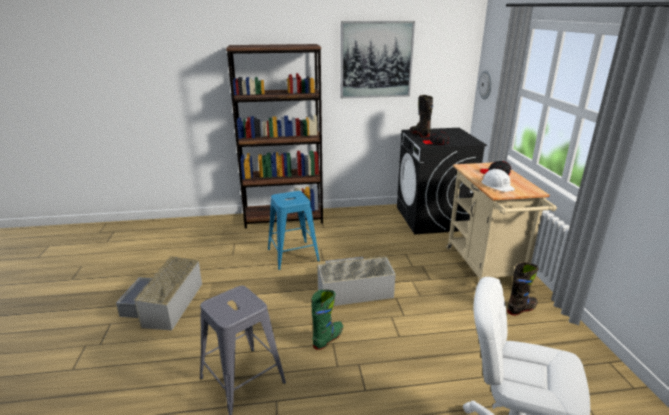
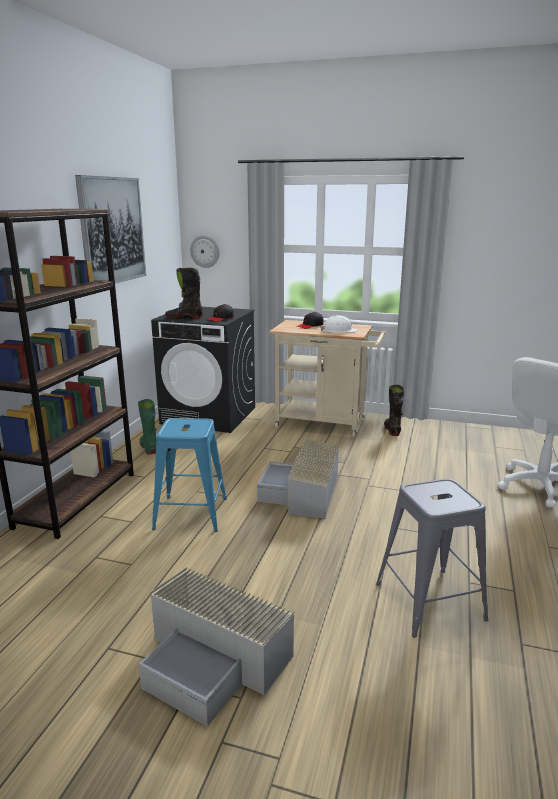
camera: 65 degrees left, 5 degrees down
green boot [311,290,343,350] -> green boot moved to [138,399,157,454]

